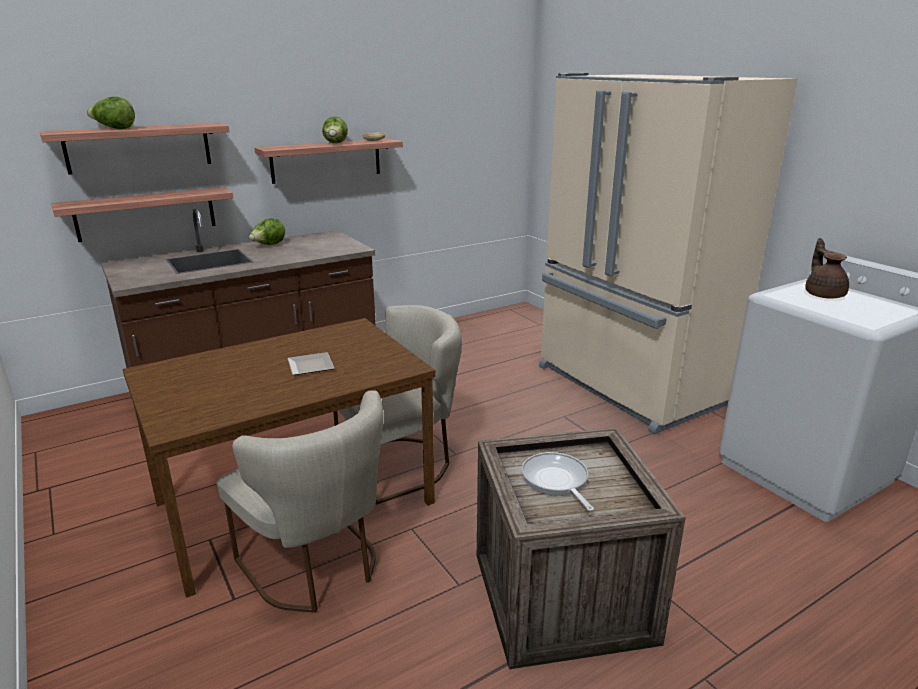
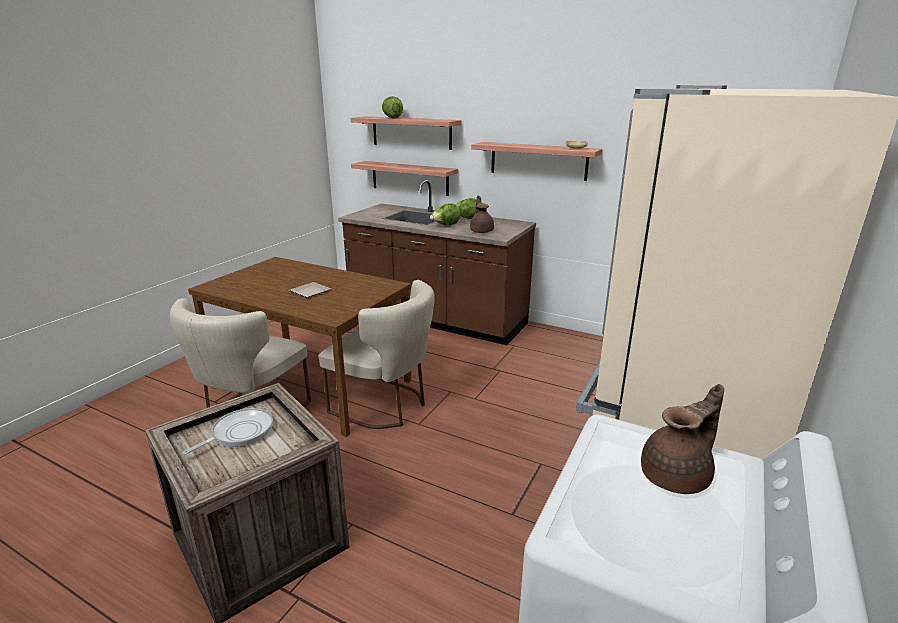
camera: 60 degrees right, 0 degrees up
lettuce [322,117,348,144] -> lettuce moved to [430,203,461,225]
none -> brown teapot [470,196,494,233]

